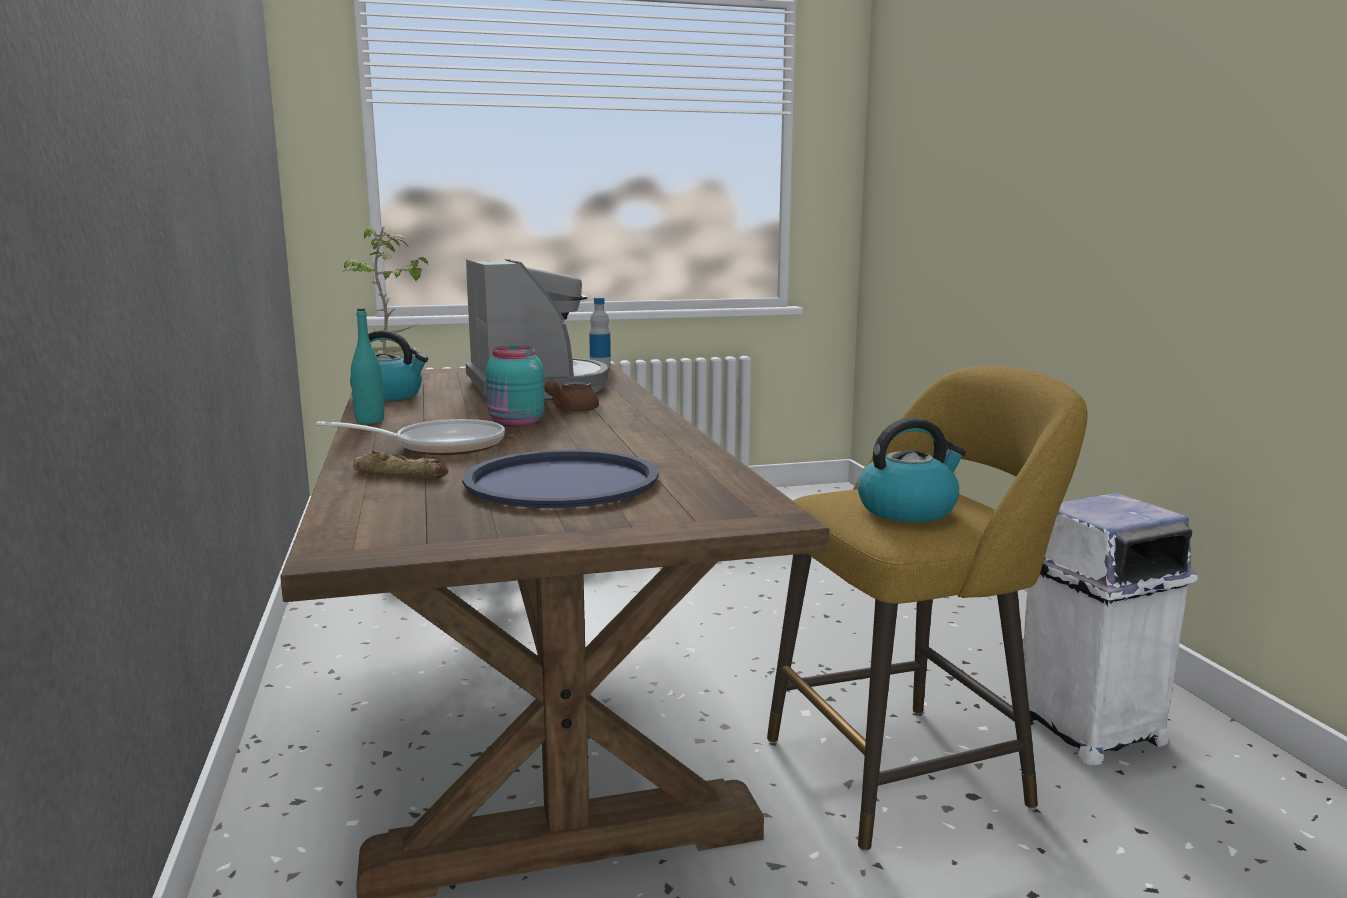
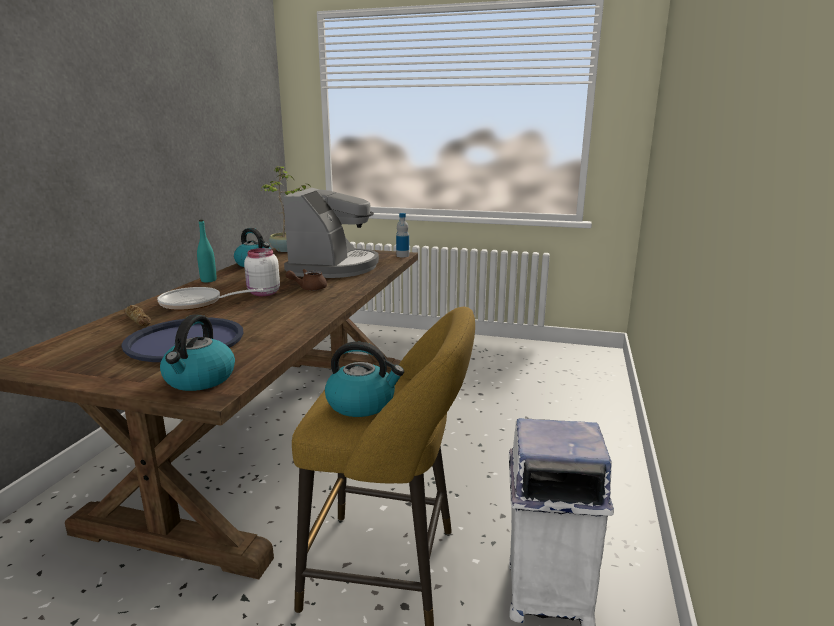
camera: 30 degrees right, 5 degrees up
frying pan [316,419,505,455] -> frying pan turned 150 degrees clockwise [157,287,263,310]
turquoise jar [486,346,545,427] -> white jar [244,248,280,296]
none -> kettle [160,315,235,391]

